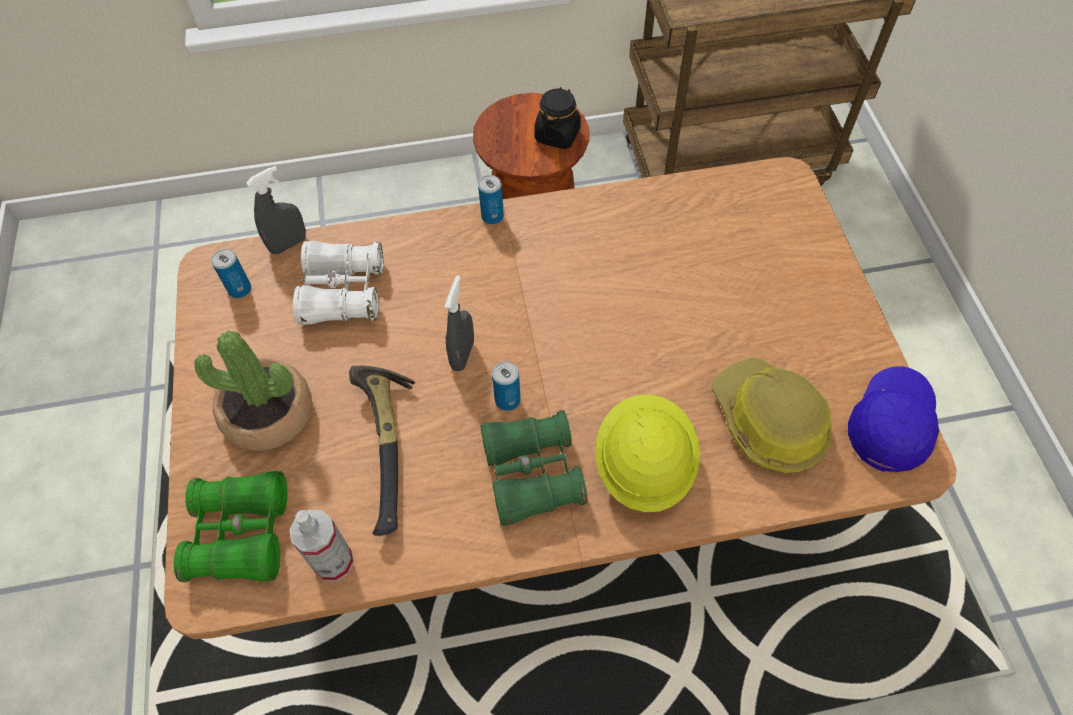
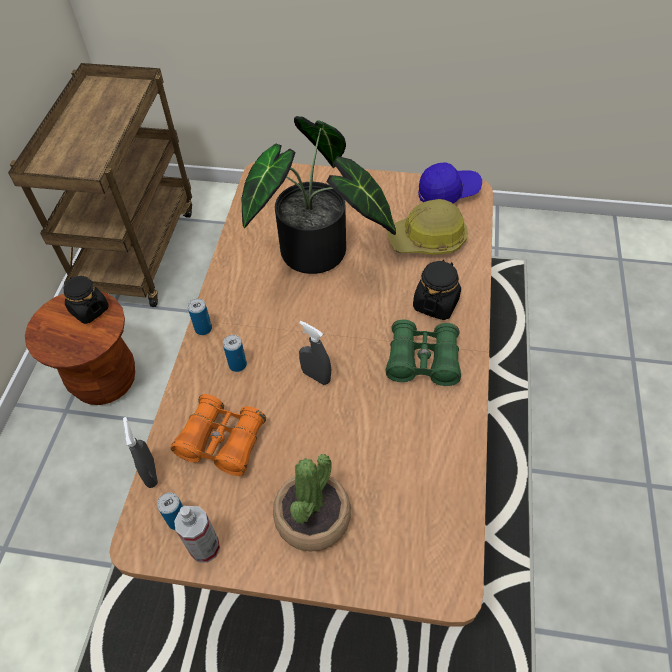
camera: 70 degrees left, 5 degrees down
green binoculars [174,471,287,582] -> none
spray bottle [289,510,354,581] -> spray bottle moved to [174,506,220,563]
white binoculars [293,241,383,325] -> orange binoculars [171,394,266,476]
hammer [349,366,415,536] -> none
can [492,361,521,411] -> can moved to [223,335,247,372]
yellow hard hat [595,394,700,512] -> black jar [413,259,461,320]
blue cap [848,366,939,473] -> blue cap turned 120 degrees clockwise [418,162,482,203]
none -> potted plant [242,116,396,274]

